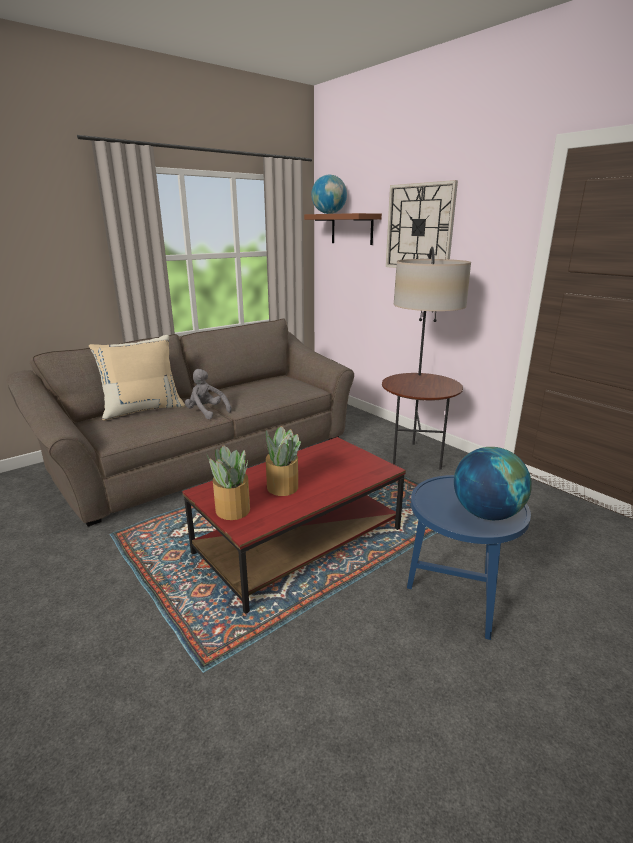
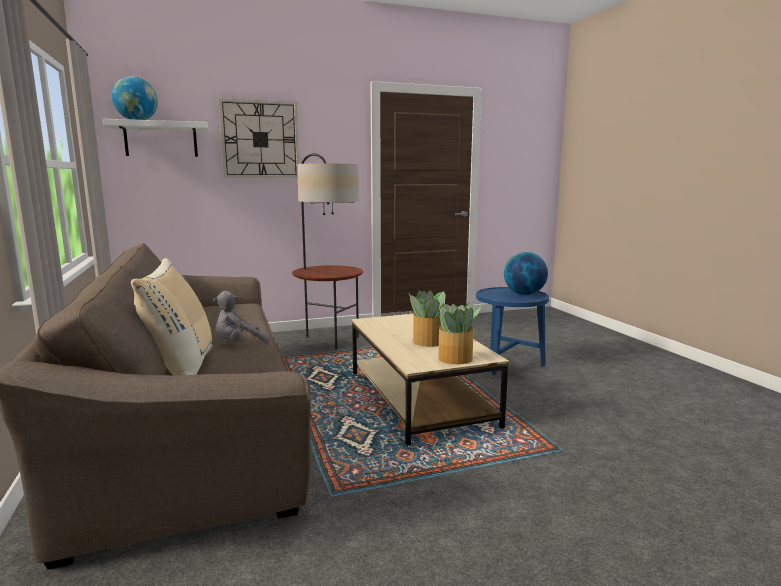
camera: 70 degrees left, 10 degrees down
red coffee table [182,437,406,614] -> beige coffee table [352,314,509,446]
brown shelf [304,213,382,245] -> white shelf [103,119,208,157]

